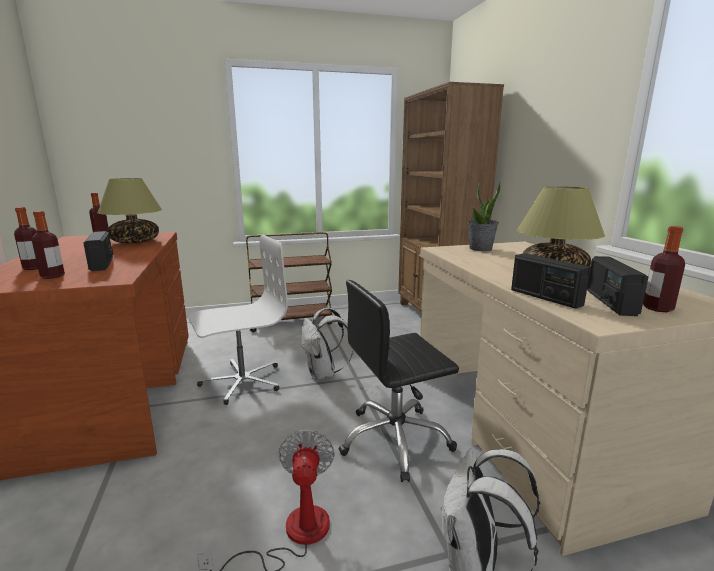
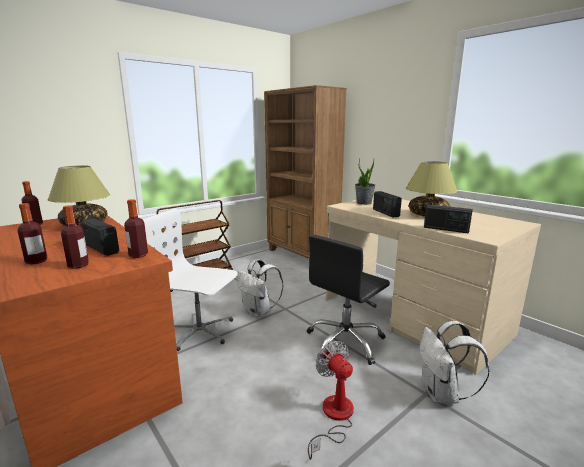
camera: 25 degrees left, 0 degrees up
white office chair [188,235,288,405] -> white office chair turned 105 degrees counterclockwise [143,209,238,351]
radio [587,256,648,316] -> radio moved to [373,191,402,218]
bottle [643,226,685,312] -> bottle moved to [124,199,148,258]

